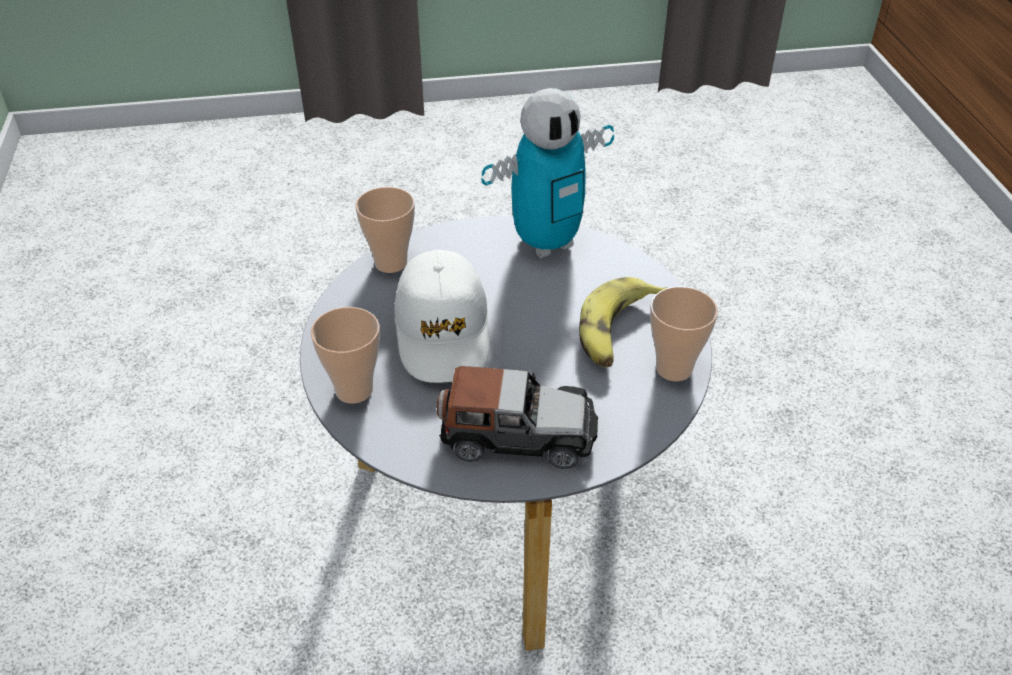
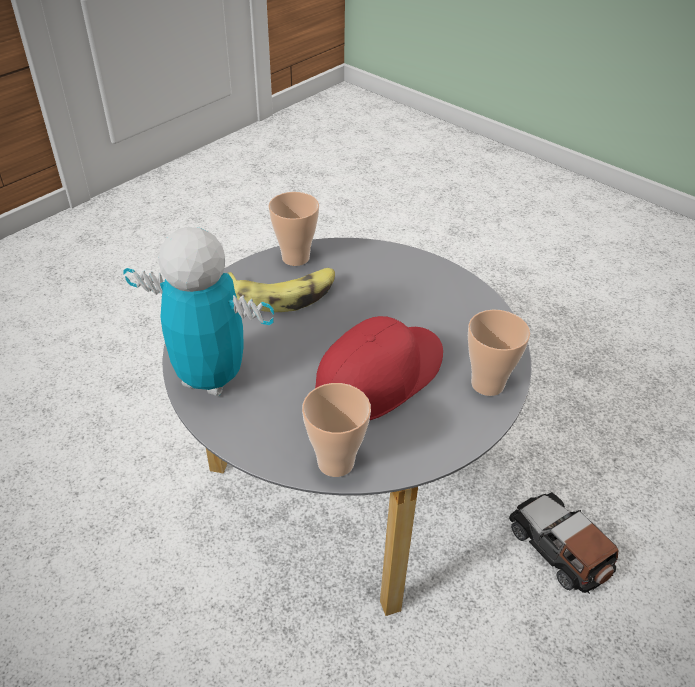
camera: 130 degrees left, 0 degrees up
white cap [395,250,489,383] -> red cap [315,316,443,420]
toy car [437,366,598,469] -> toy car moved to [509,492,619,593]

